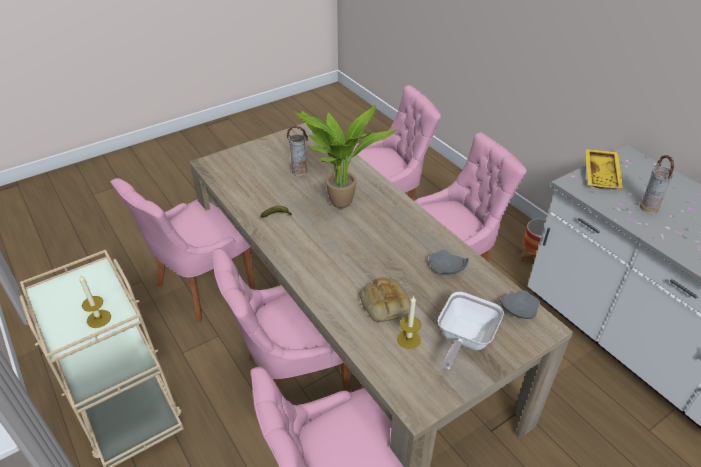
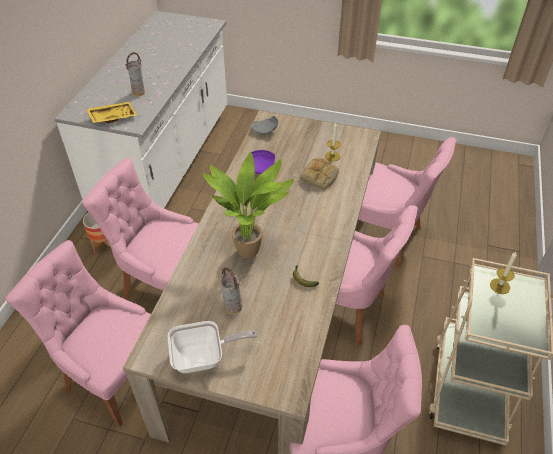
camera: 130 degrees left, 5 degrees up
grey plate [429,250,469,275] -> purple plate [251,150,275,174]
frying pan [438,292,504,371] -> frying pan moved to [168,321,257,373]

